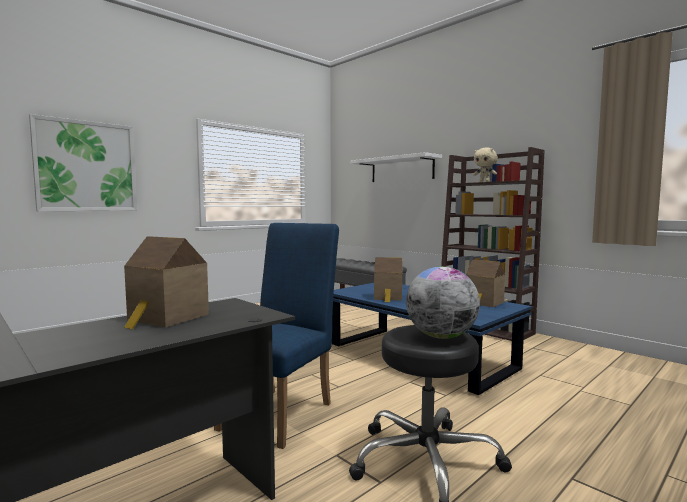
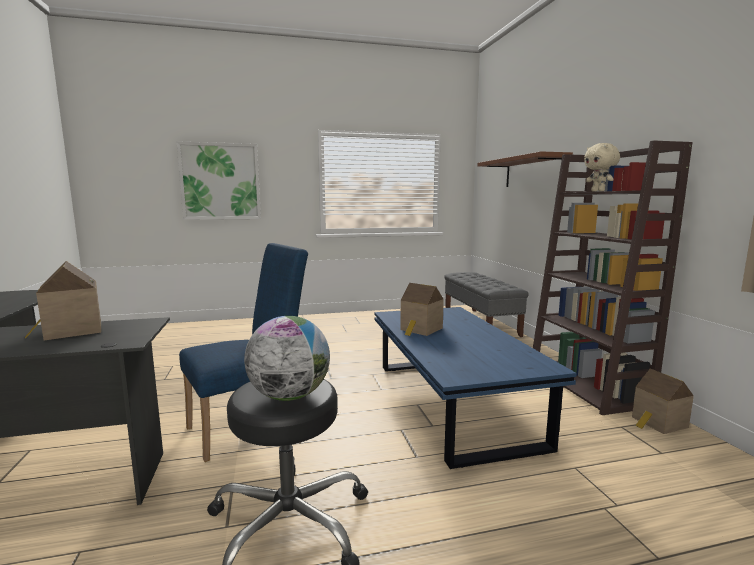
camera: 30 degrees right, 5 degrees up
white shelf [350,152,442,182] -> brown shelf [477,151,573,187]
toy house [466,259,505,307] -> toy house moved to [632,368,694,434]

